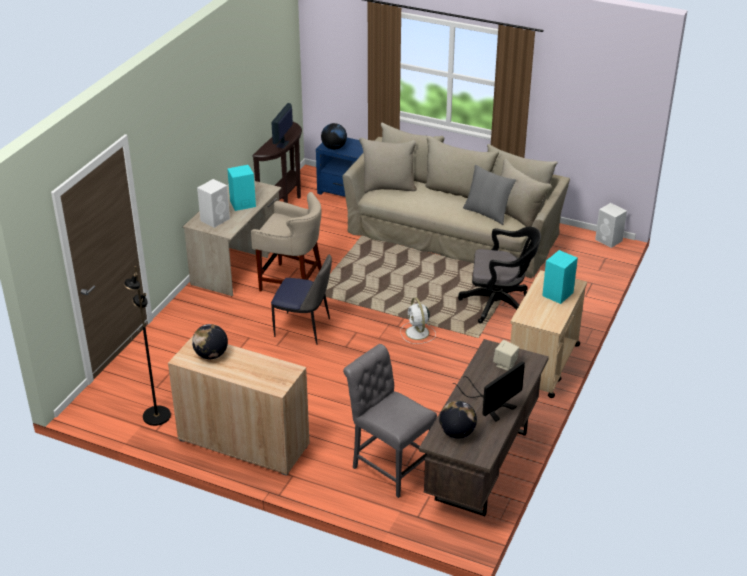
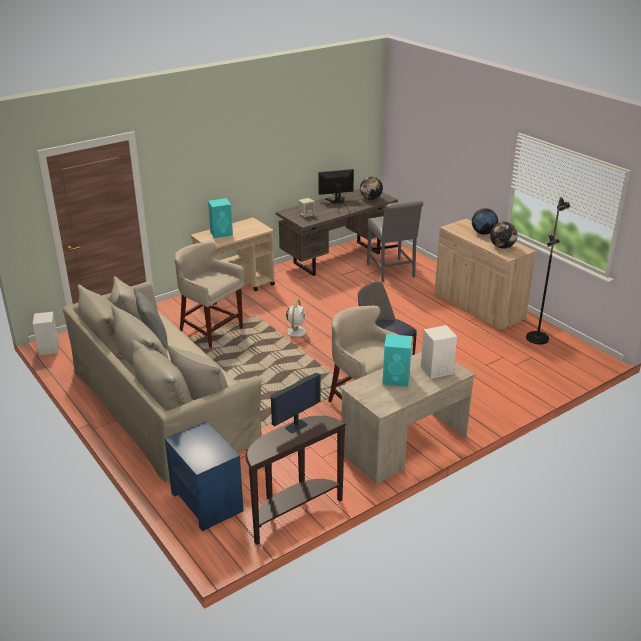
camera: 150 degrees left, 5 degrees down
globe [321,123,347,150] -> globe moved to [472,208,498,235]
black office chair [458,227,541,323] -> beige stool [175,241,244,348]

